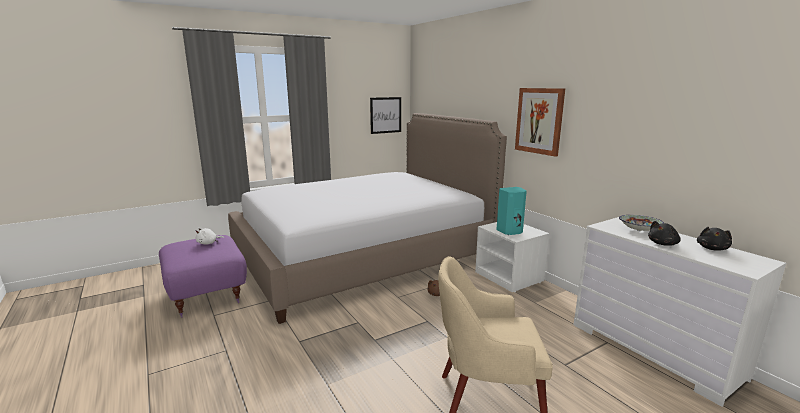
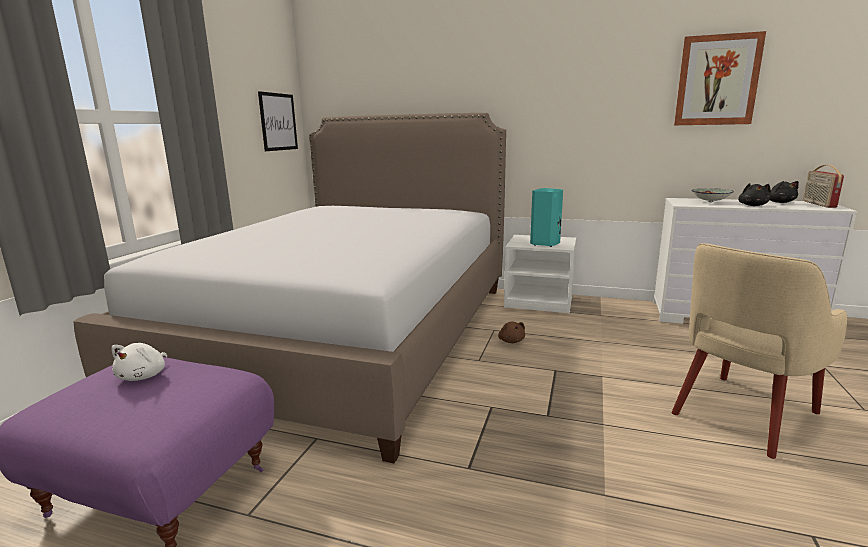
camera: 40 degrees left, 0 degrees up
picture [515,88,565,157] -> picture moved to [674,31,766,125]
none -> radio [803,165,844,208]

